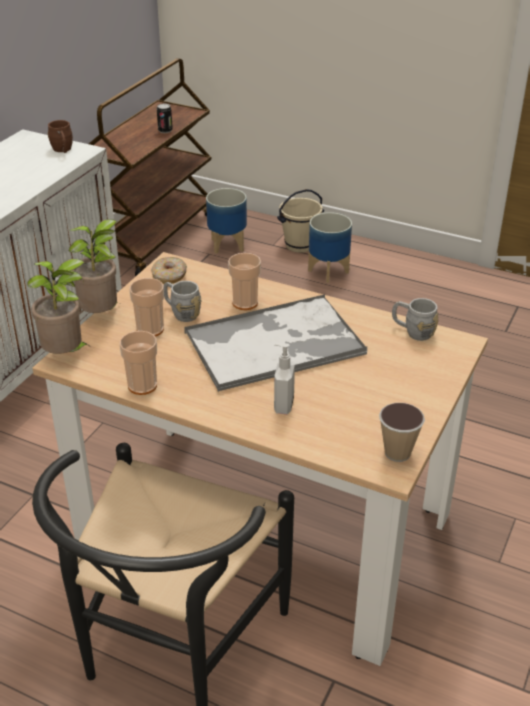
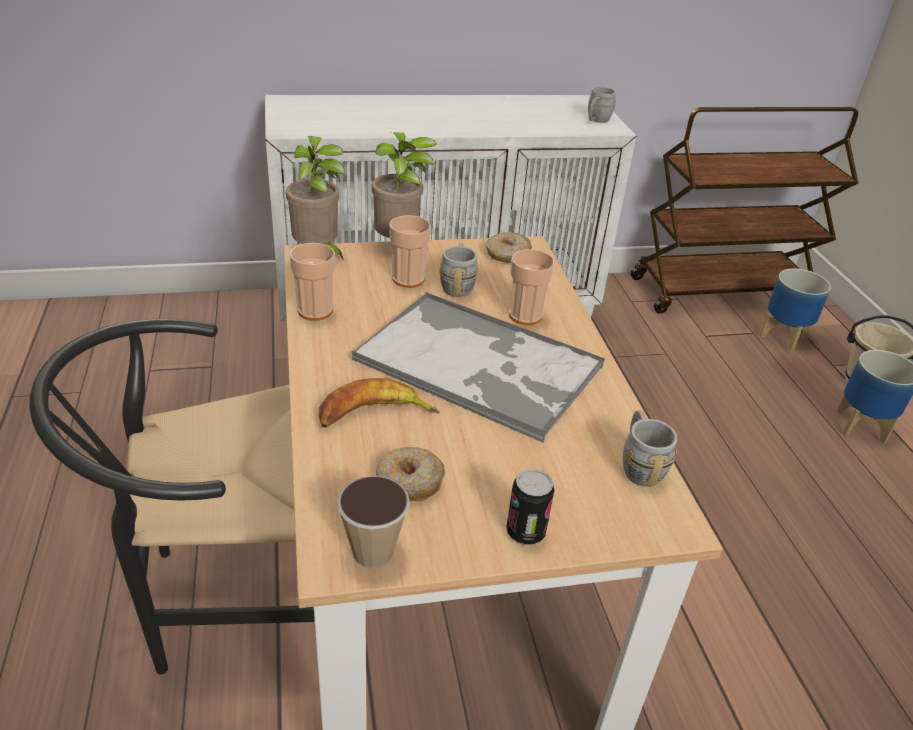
camera: 50 degrees right, 0 degrees up
brown mug [48,120,73,153] -> grey mug [588,87,616,123]
can [157,104,173,133] -> can moved to [506,469,554,545]
soap dispenser [274,343,295,414] -> banana [319,378,440,428]
none -> donut [376,447,445,501]

